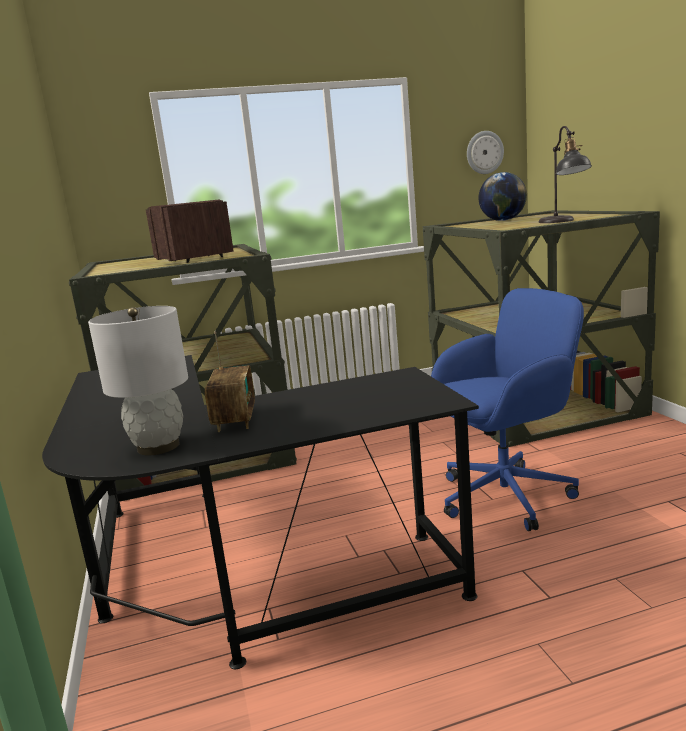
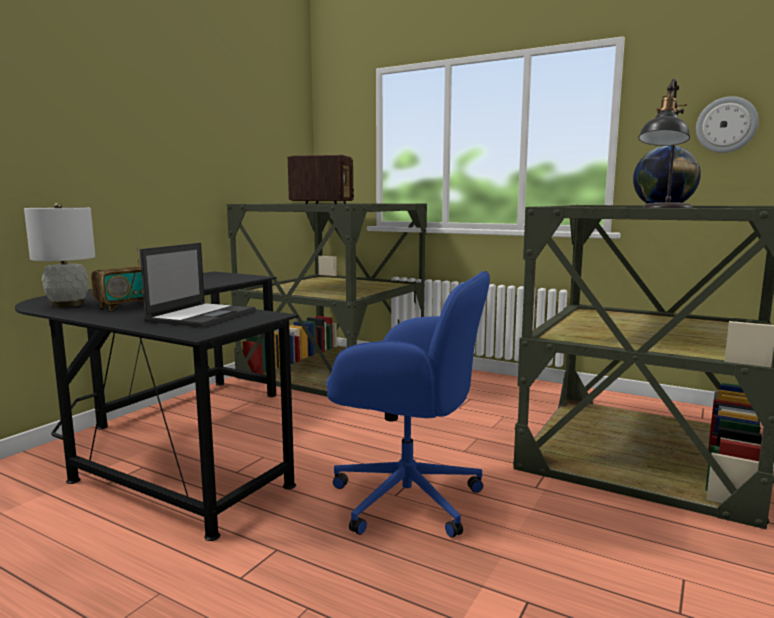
camera: 45 degrees right, 5 degrees down
none -> laptop [139,243,256,327]

